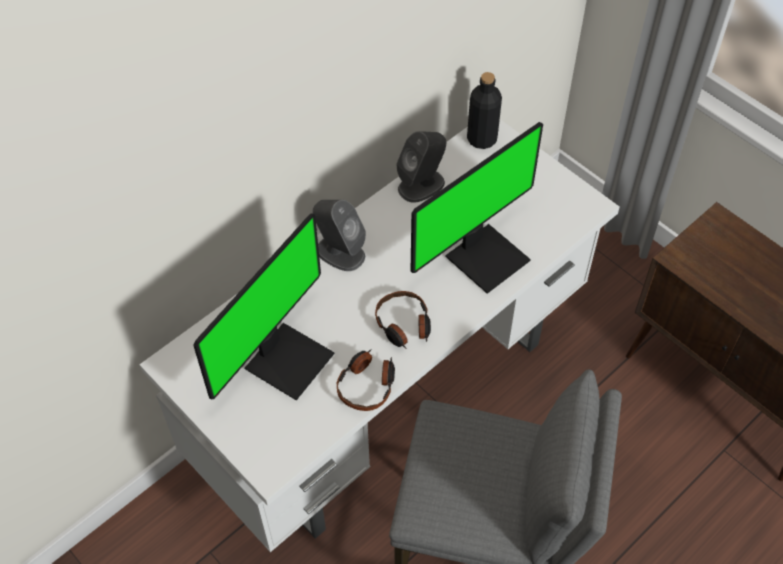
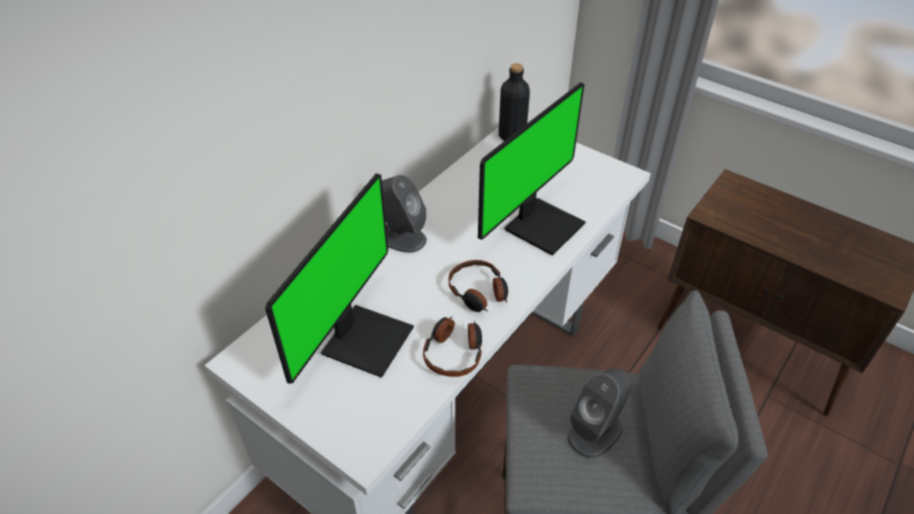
camera: 10 degrees left, 10 degrees down
grey speaker [397,131,447,203] -> grey speaker moved to [567,368,632,459]

